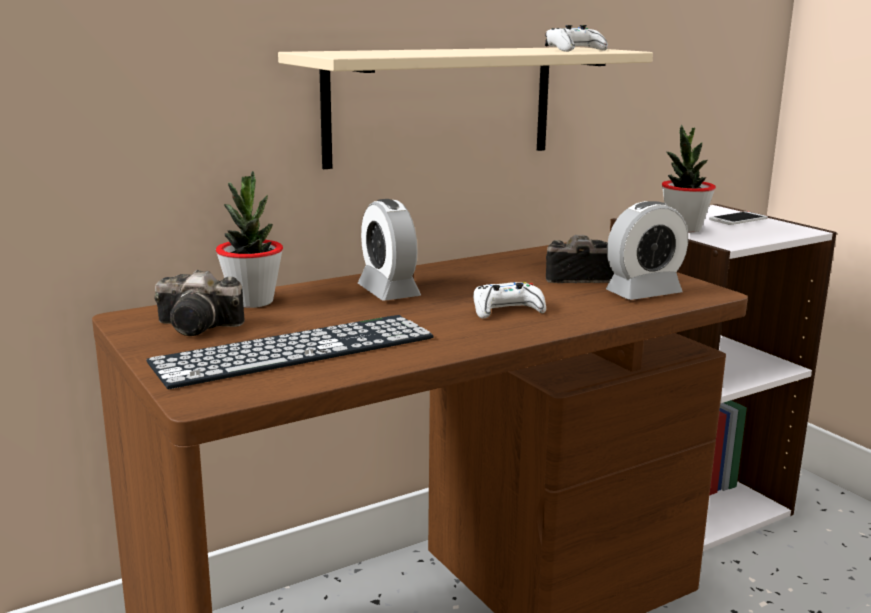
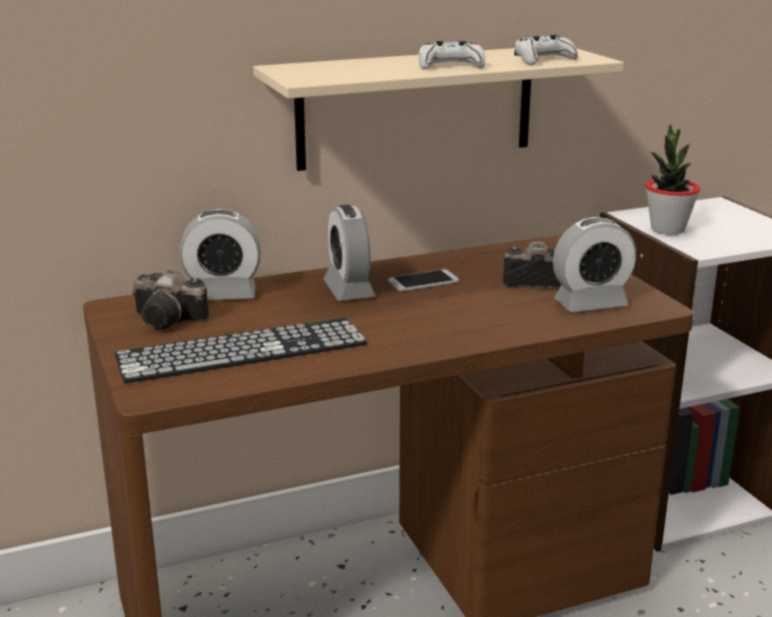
camera: 10 degrees right, 5 degrees up
potted plant [216,171,283,308] -> alarm clock [179,209,261,300]
white game controller [473,282,546,319] -> white game controller moved to [419,41,485,70]
phone [709,211,768,225] -> phone moved to [388,269,459,291]

